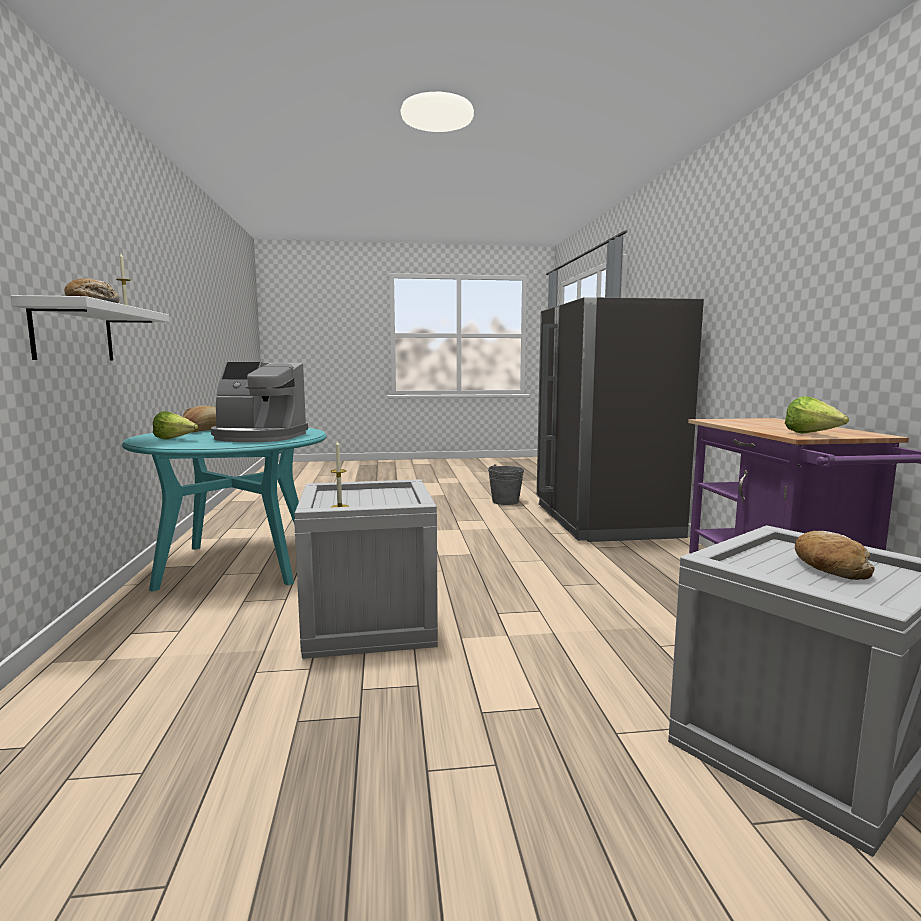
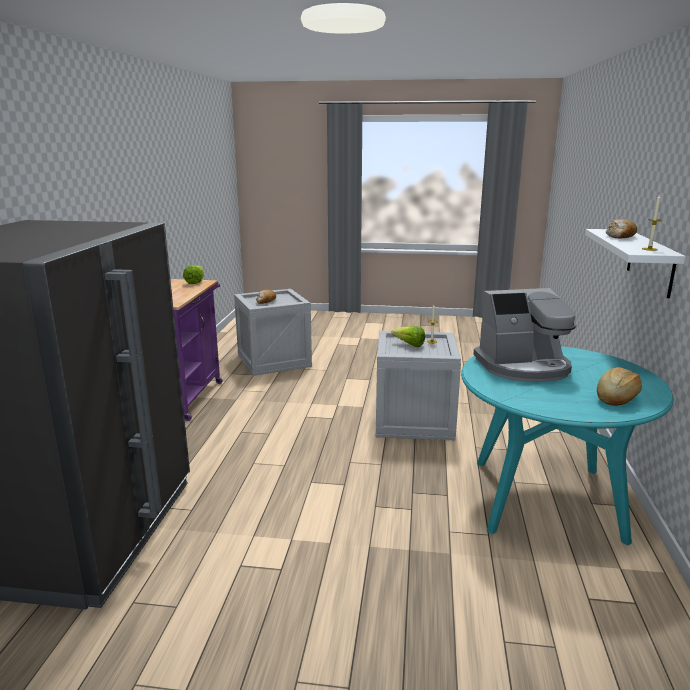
camera: 165 degrees left, 10 degrees up
lettuce [153,411,198,439] -> lettuce moved to [392,326,425,347]
coffee machine [211,362,308,442] -> coffee machine turned 150 degrees clockwise [473,288,576,382]
grey bucket [488,464,524,505] -> none

